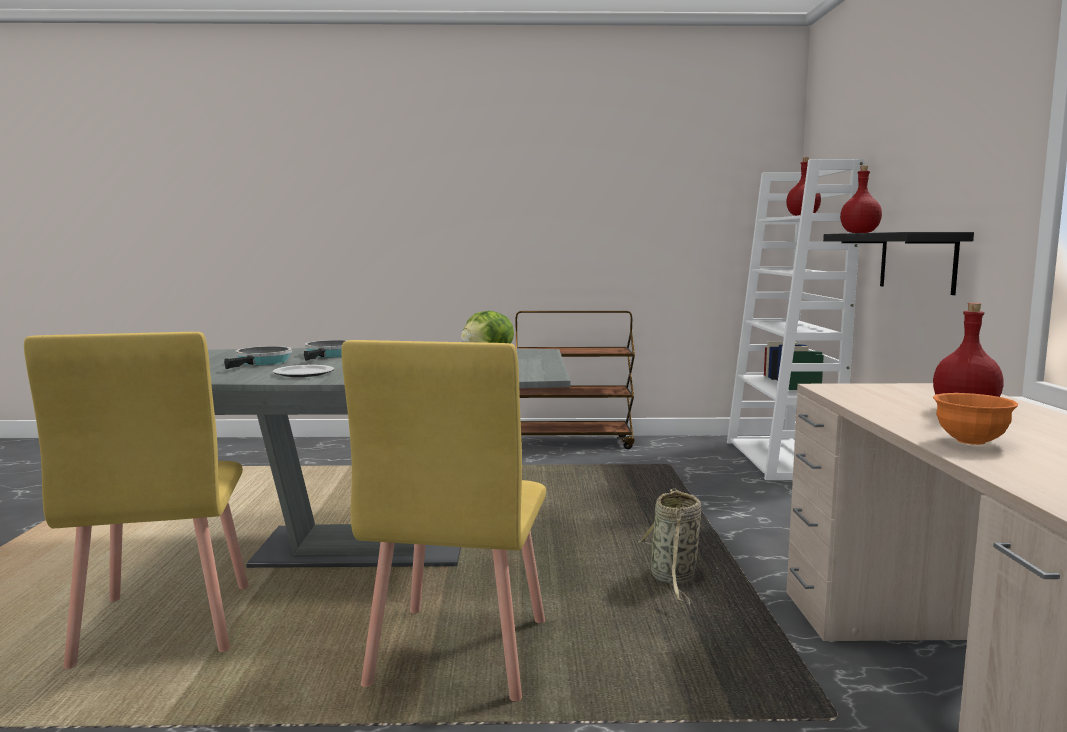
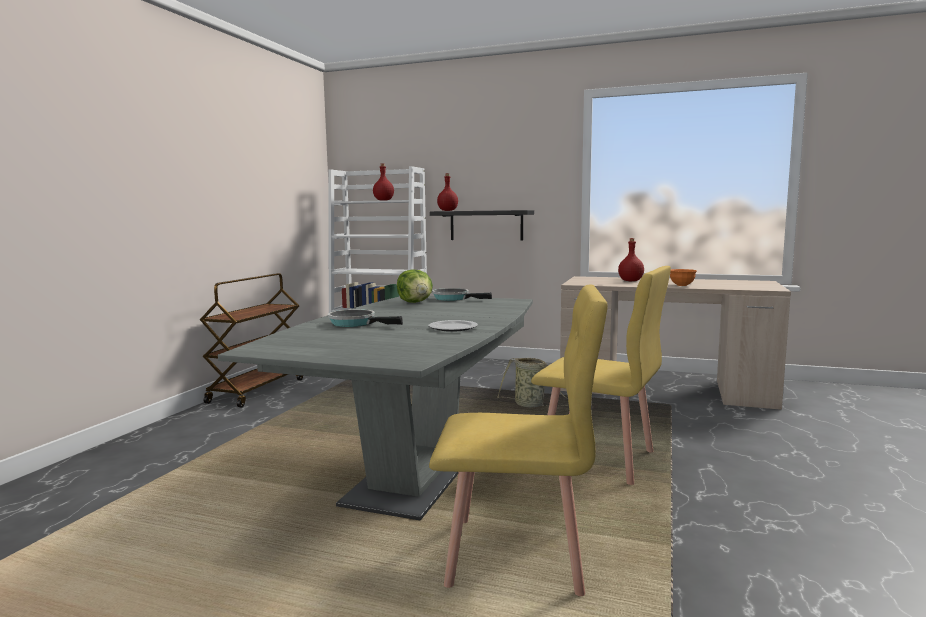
camera: 70 degrees left, 0 degrees up
frying pan [224,346,292,369] -> frying pan moved to [432,288,492,301]

